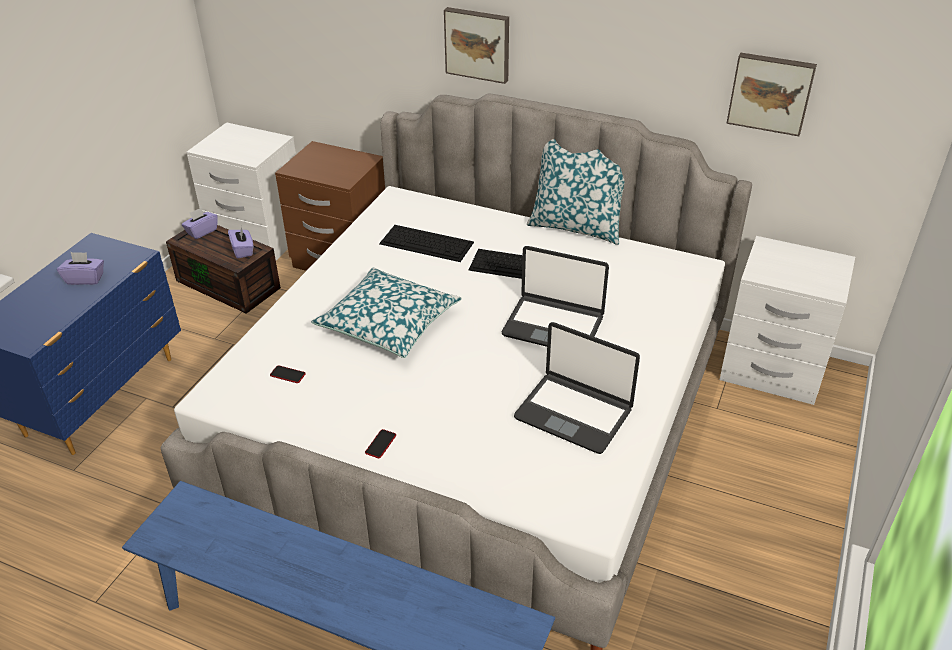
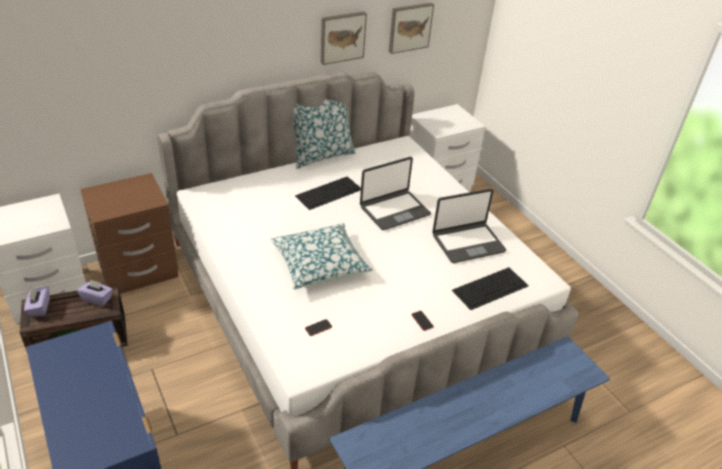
camera: 55 degrees left, 0 degrees up
purple tissue box [57,252,104,285] -> none
keyboard [379,225,474,262] -> keyboard moved to [452,268,529,310]
picture [444,7,509,84] -> picture moved to [321,11,367,65]

